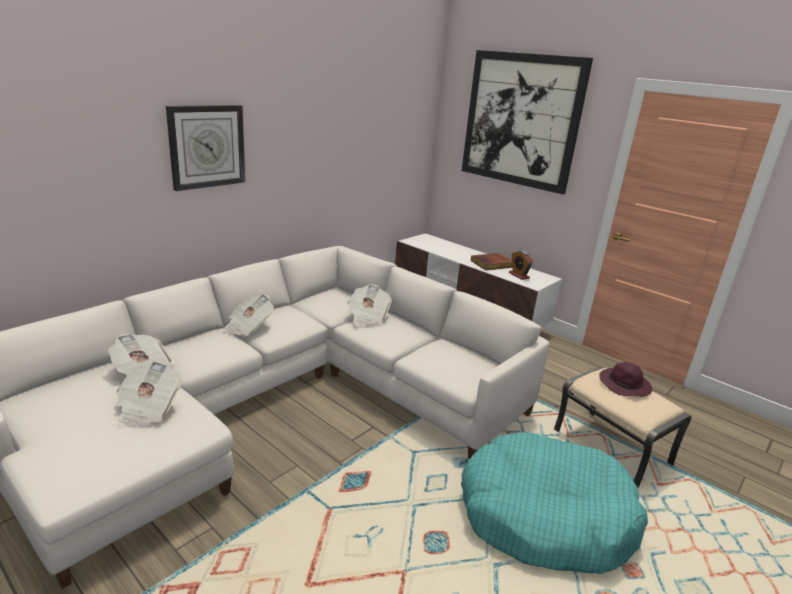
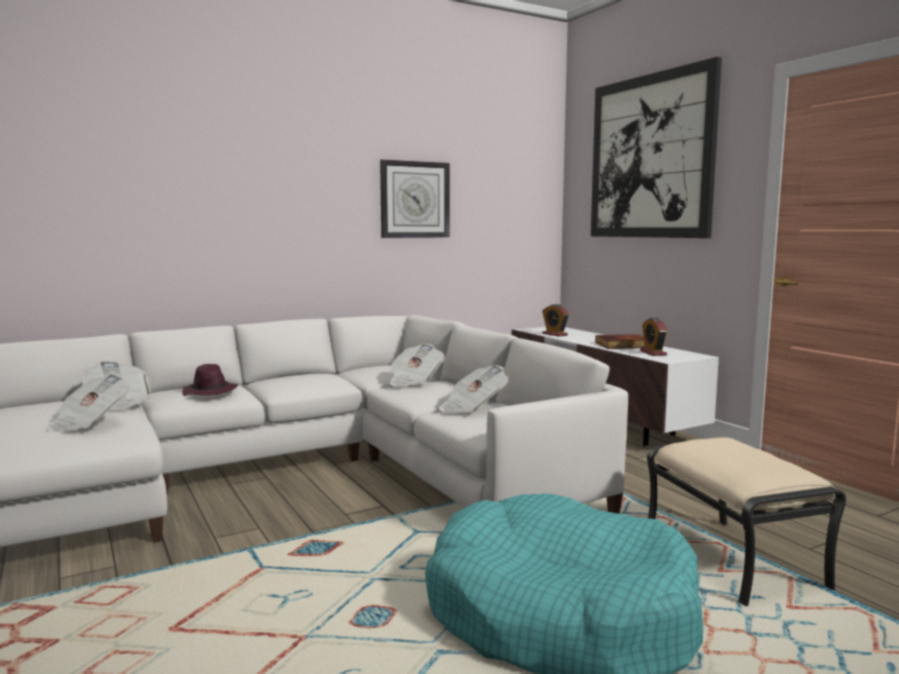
camera: 20 degrees right, 15 degrees down
wall clock [166,105,245,191] -> wall clock moved to [380,159,450,238]
newspaper [223,294,274,336] -> newspaper moved to [439,365,508,413]
purple hat [599,362,652,397] -> purple hat moved to [182,364,238,396]
none -> alarm clock [542,304,569,337]

